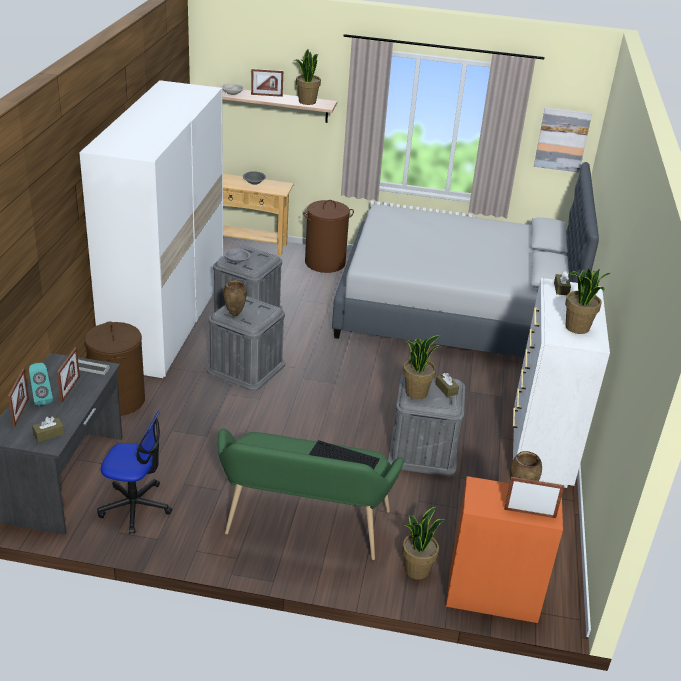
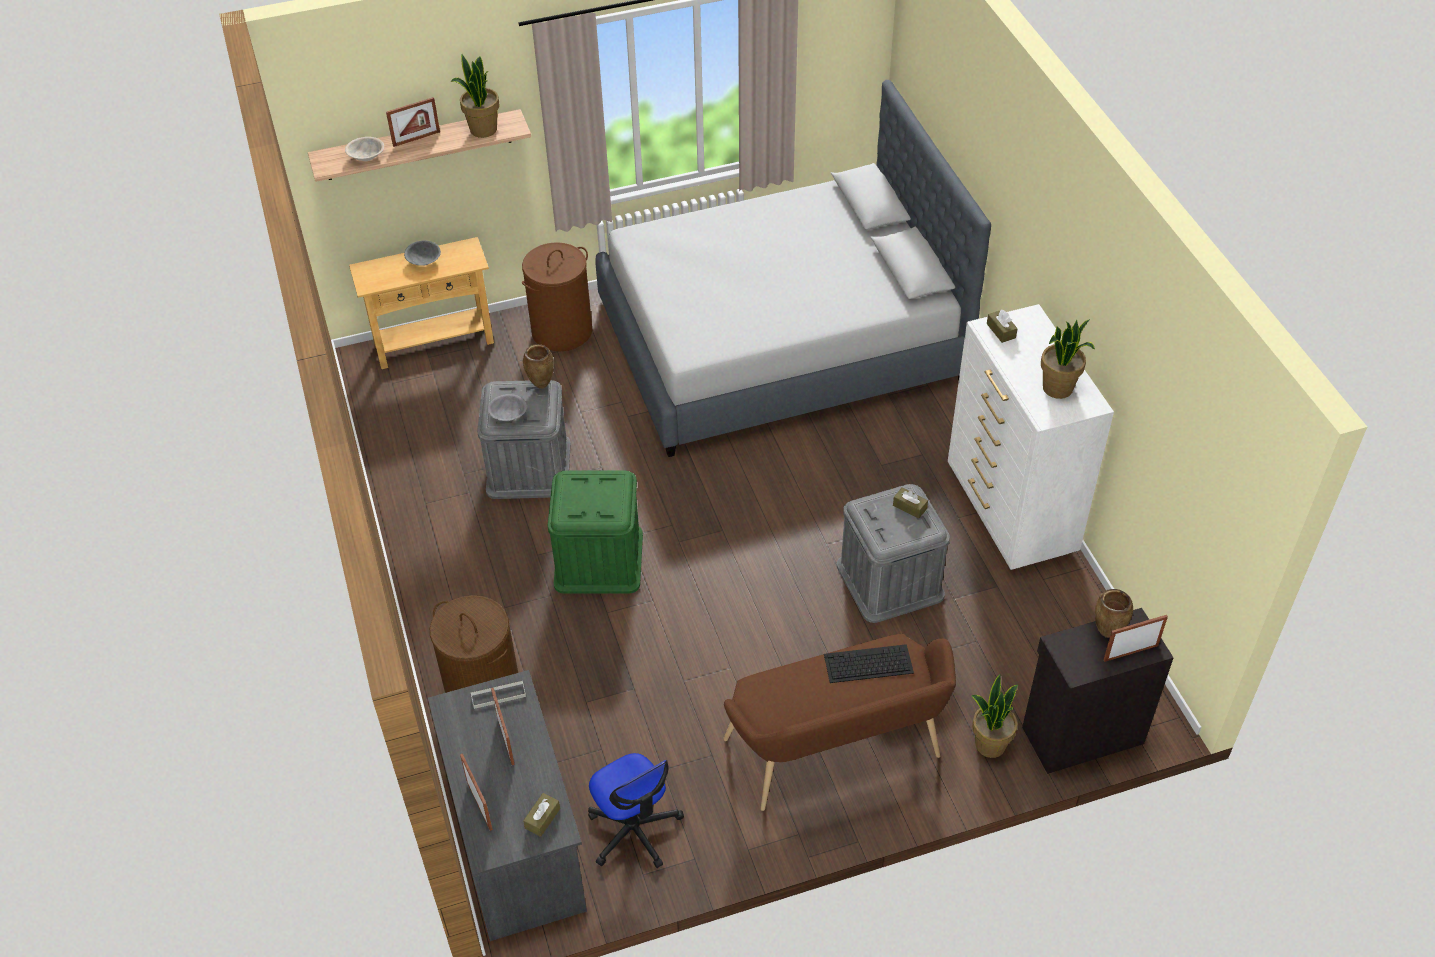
camera: 25 degrees left, 15 degrees up
turquoise speaker [29,363,53,406] -> none
white wardrobe [79,80,223,378] -> none
office chair [97,409,172,534] -> office chair turned 75 degrees clockwise [588,753,684,868]
grey storage box [207,296,285,391] -> green storage box [548,471,643,594]
green bench [218,428,404,560] -> brown bench [723,634,956,811]
brown vase [223,280,247,316] -> brown vase moved to [523,344,554,389]
potted plant [403,335,444,399] -> none
orange cabinet [446,476,563,623] -> black cabinet [1022,608,1174,774]
picture [534,108,592,172] -> none

